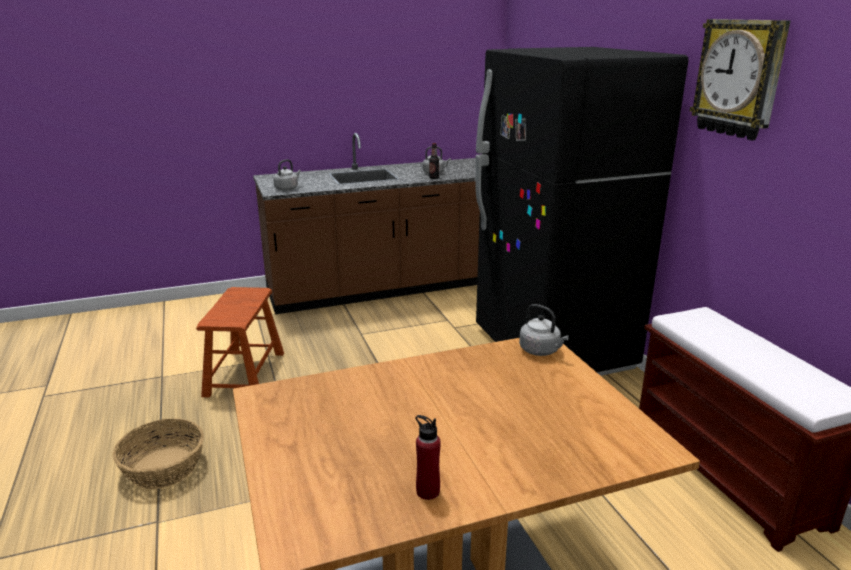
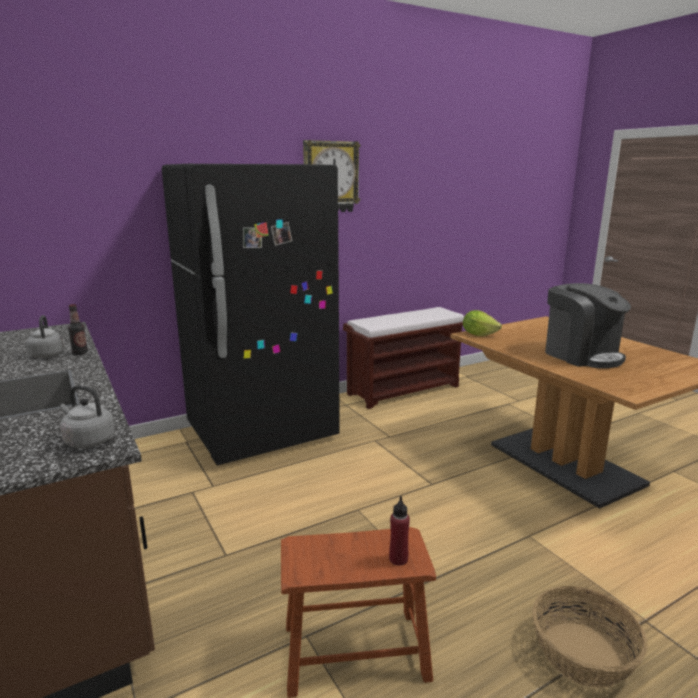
camera: 100 degrees left, 5 degrees down
red bottle [415,415,441,500] -> red bottle moved to [389,496,410,566]
grey kettle [519,304,569,356] -> lettuce [463,310,502,336]
none -> coffee machine [545,283,631,368]

